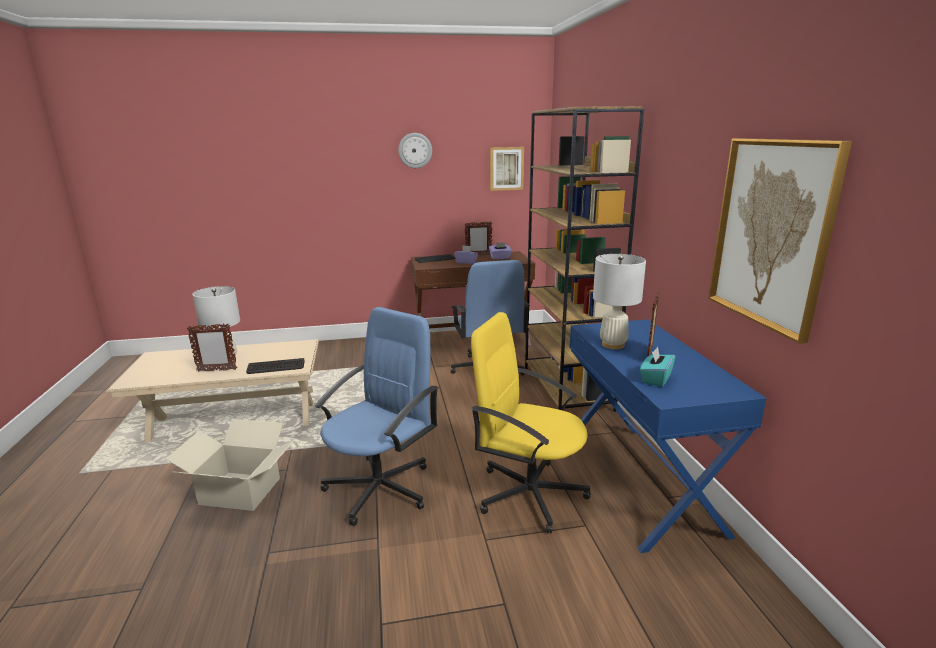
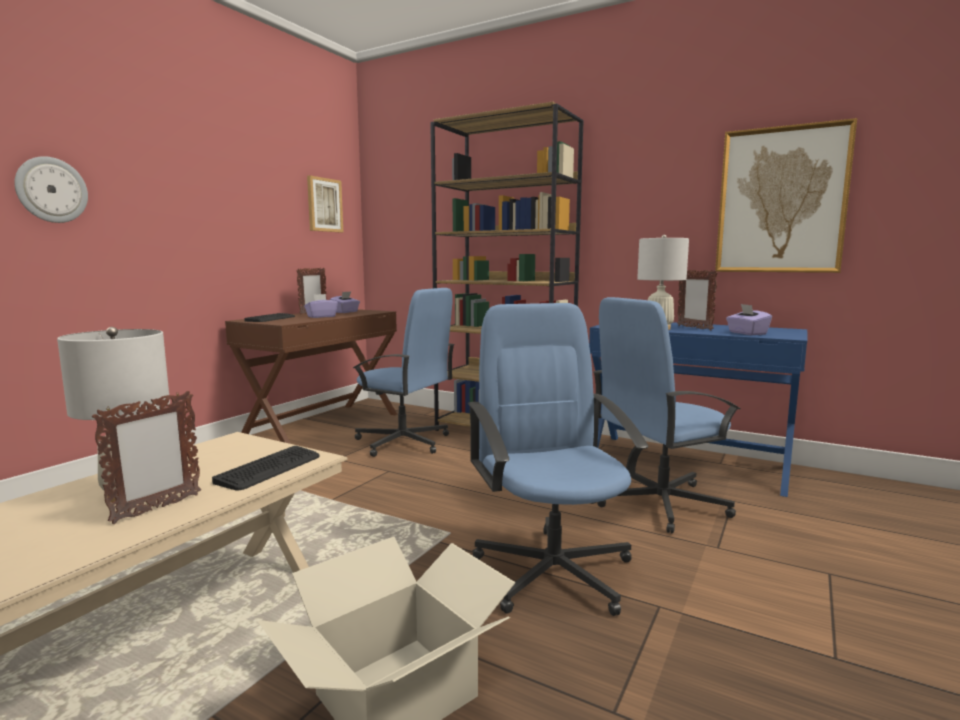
camera: 50 degrees left, 10 degrees down
wall clock [398,133,432,168] -> wall clock moved to [14,156,88,223]
yellow office chair [471,312,591,533] -> blue office chair [594,297,740,534]
turquoise tissue box [640,347,675,387] -> purple tissue box [726,304,772,335]

